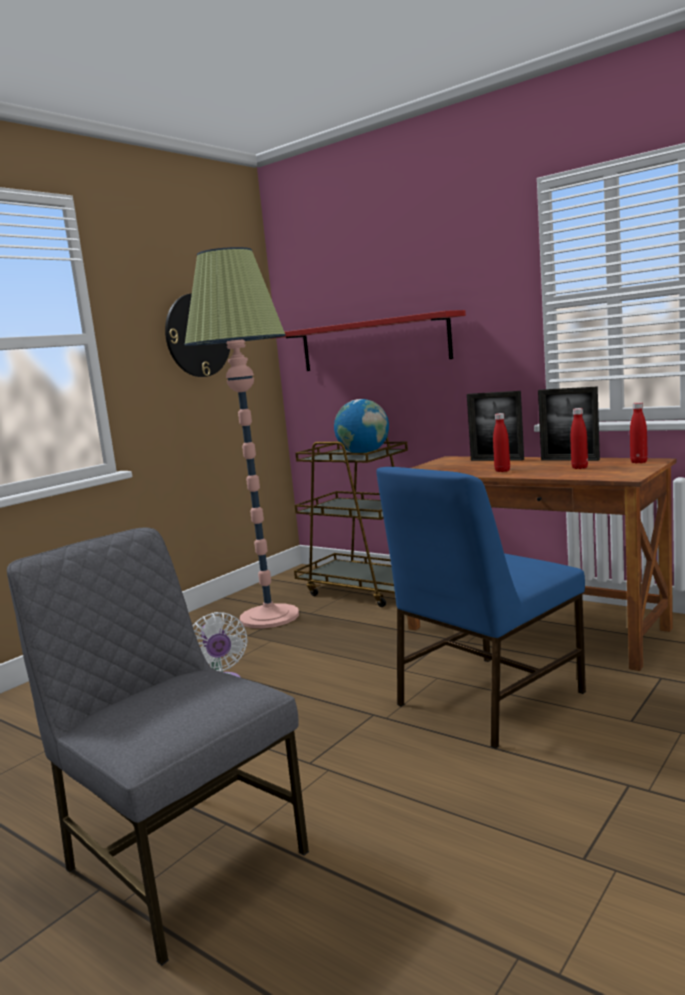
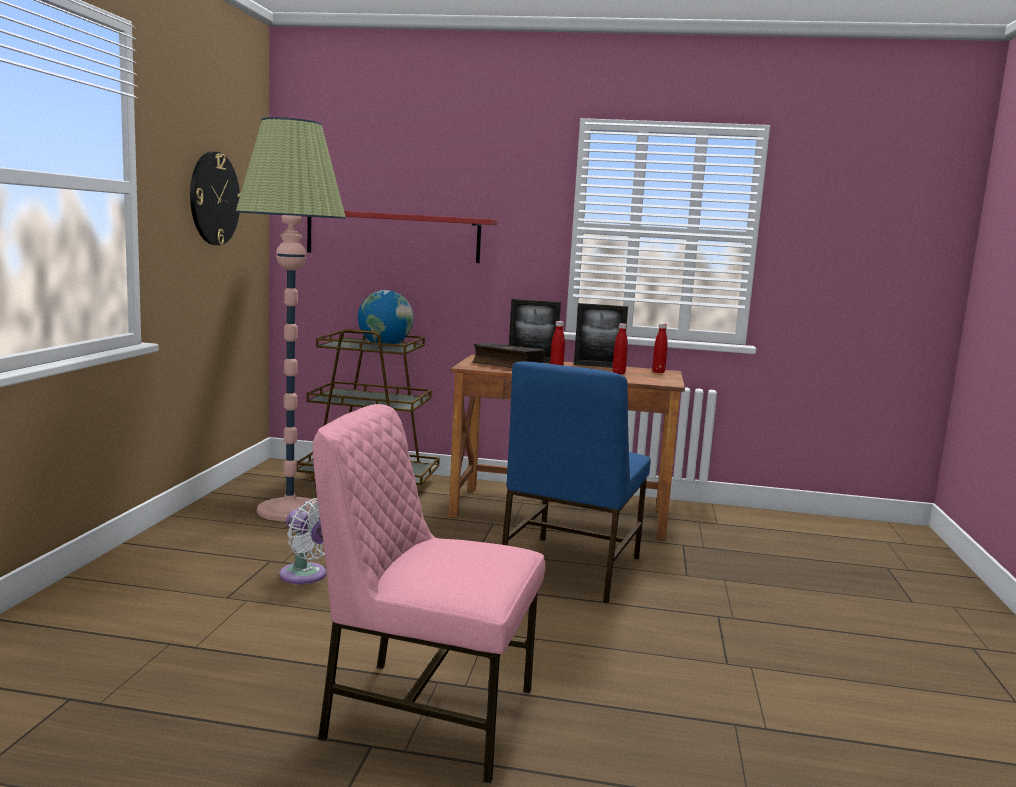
camera: 30 degrees left, 0 degrees up
grey chair [7,528,309,966] -> pink chair [313,404,545,784]
none -> book [472,343,545,368]

